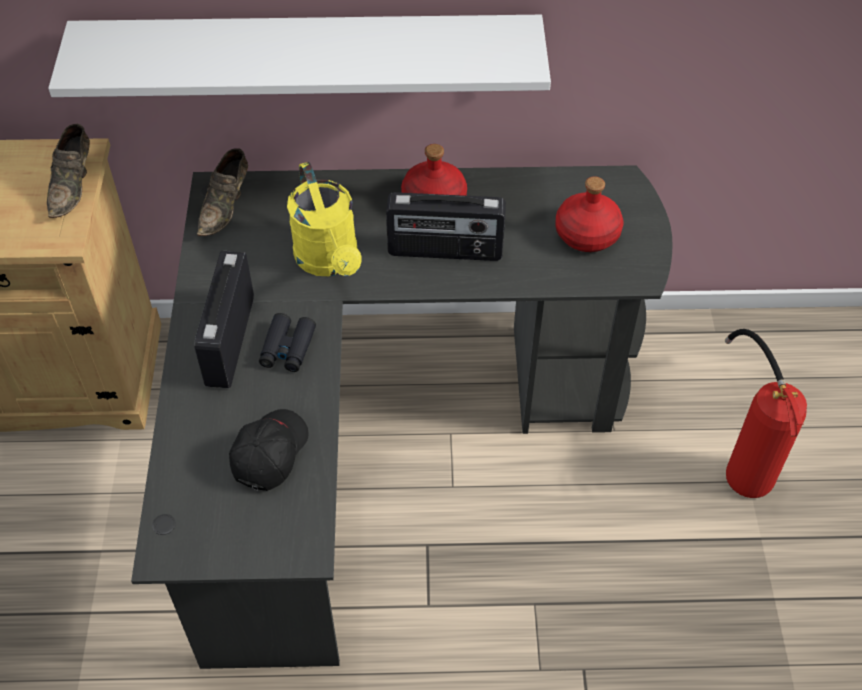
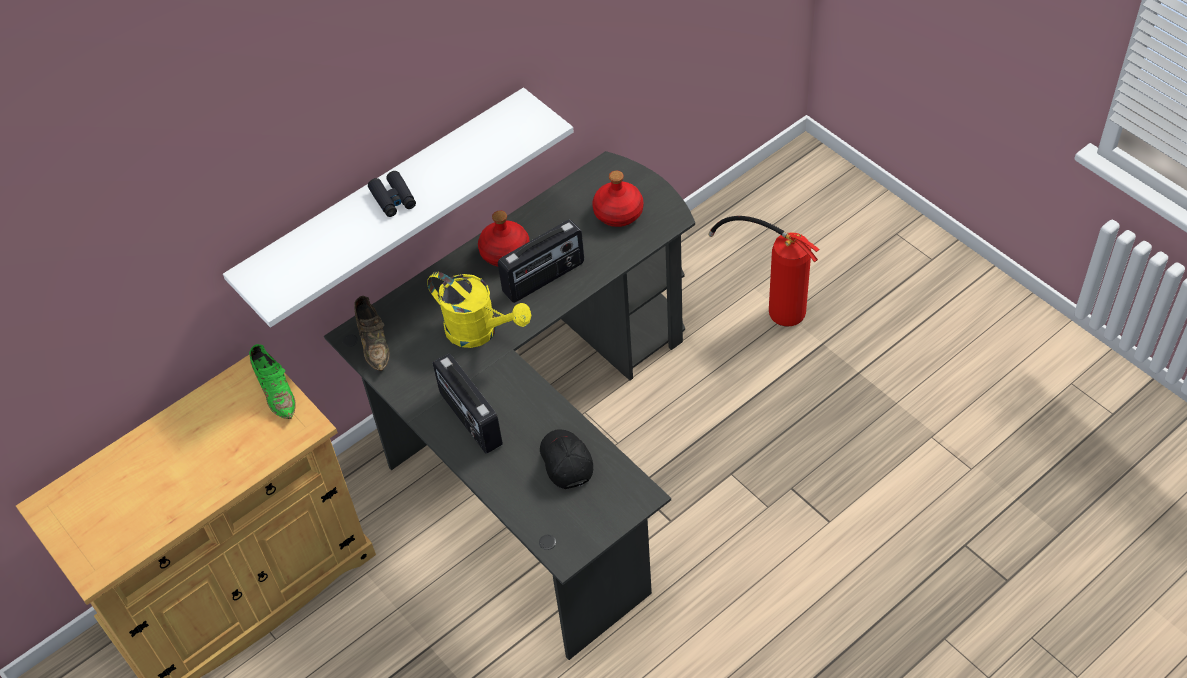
camera: 35 degrees left, 0 degrees up
brown shoe [47,124,90,218] -> green shoe [249,344,296,419]
black binoculars [259,313,316,372] -> black binoculars moved to [368,171,416,217]

